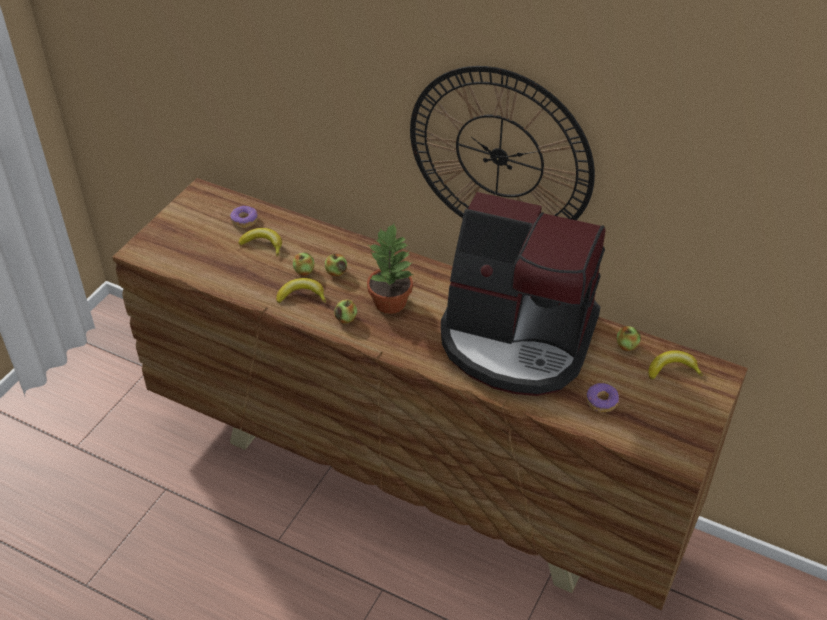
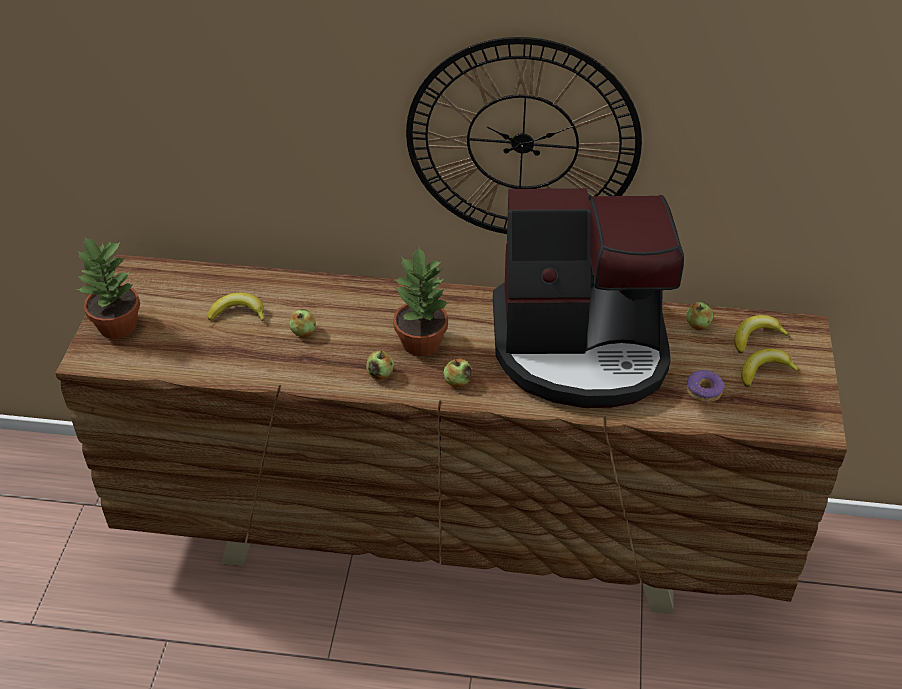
camera: 20 degrees left, 0 degrees up
donut [230,206,258,228] -> none
banana [276,278,326,303] -> banana moved to [741,348,801,387]
apple [325,254,347,276] -> apple moved to [443,358,472,388]
none -> potted plant [76,236,140,339]

